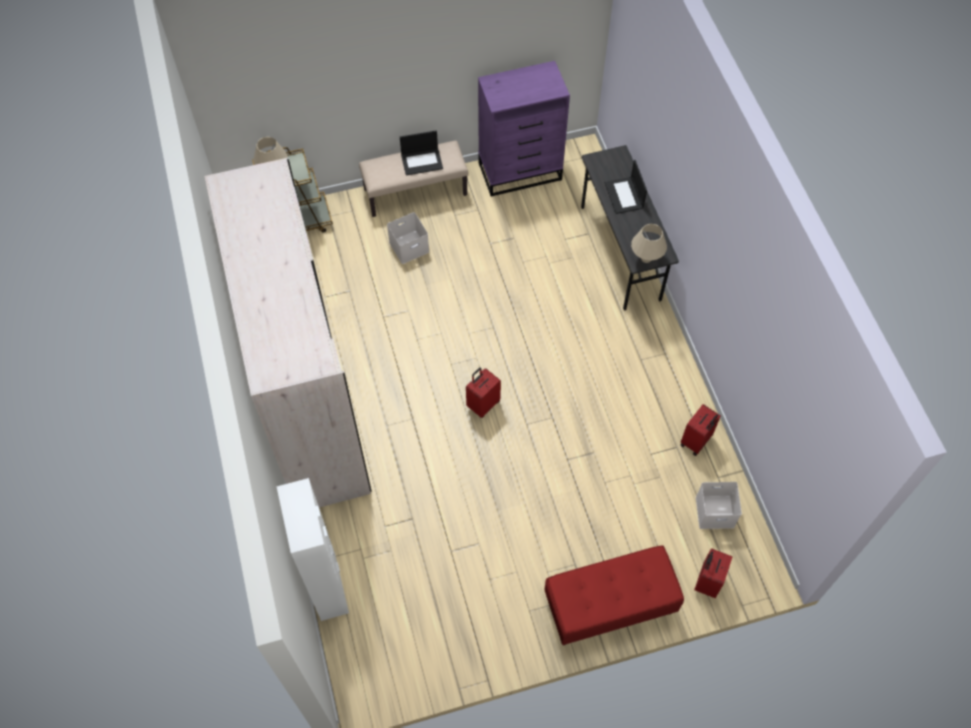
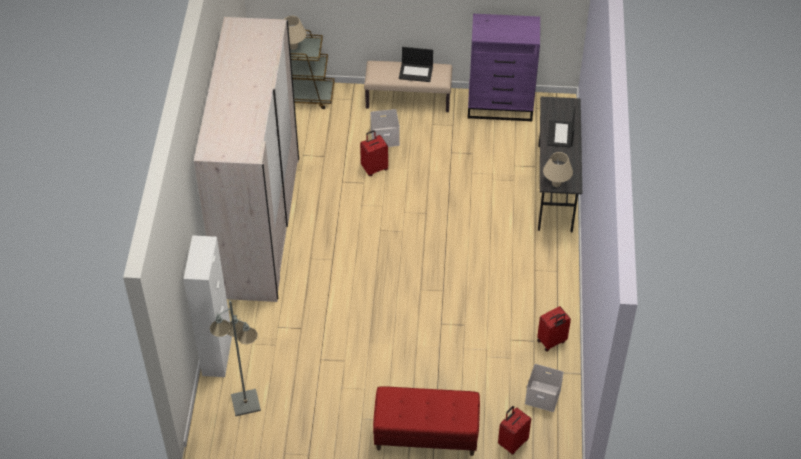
camera: 20 degrees right, 10 degrees down
red suitcase [466,367,501,418] -> red suitcase moved to [360,130,388,176]
none -> grey floor lamp [210,301,261,416]

